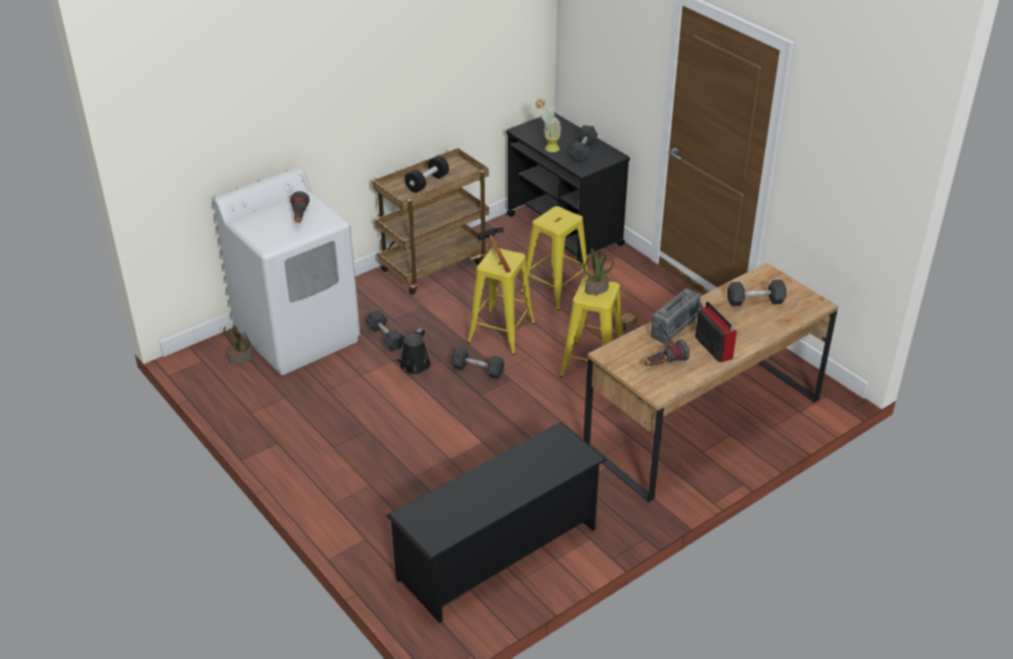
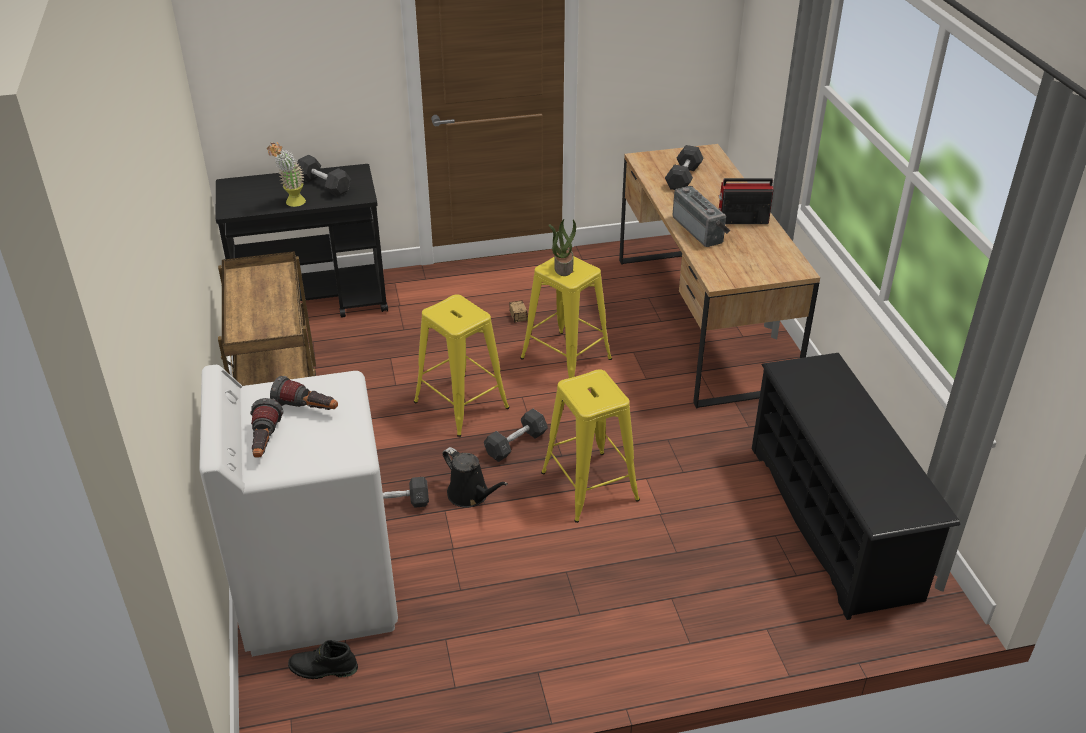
camera: 65 degrees left, 0 degrees up
potted plant [223,325,253,364] -> black boot [288,640,358,679]
black dumbbell [405,156,449,193] -> none
hammer [477,228,511,273] -> none
yellow stool [520,206,588,311] -> yellow stool moved to [541,369,640,523]
flashlight [644,340,690,366] -> flashlight moved to [250,398,283,458]

